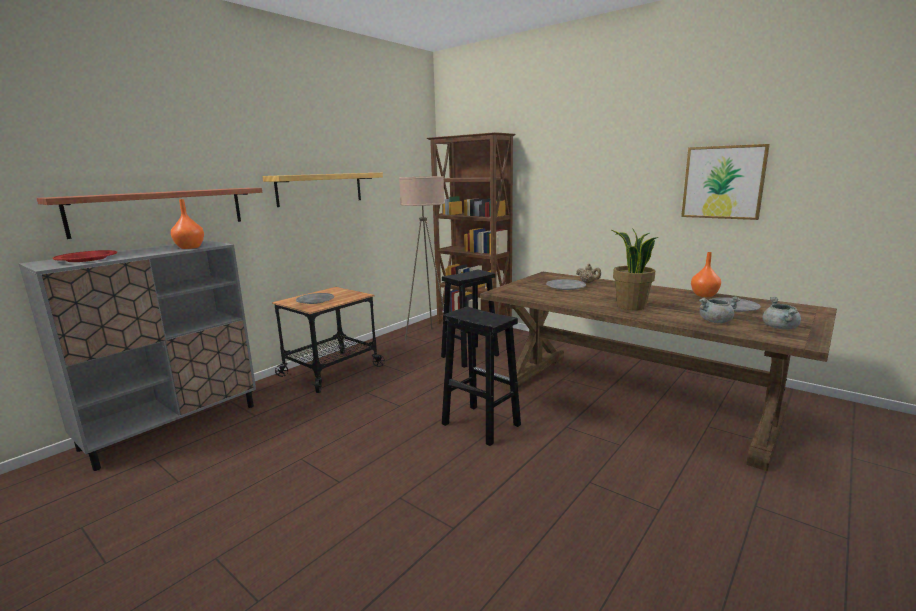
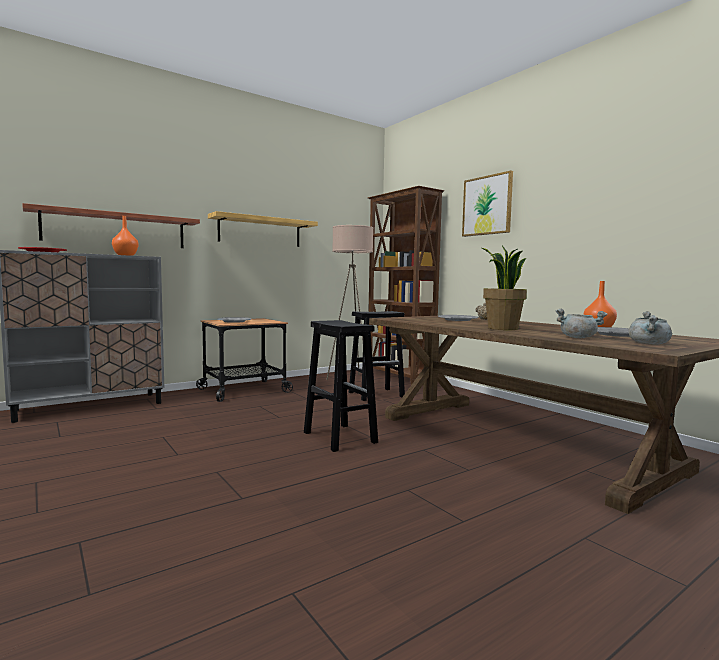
camera: 15 degrees right, 10 degrees down
picture [681,144,770,220] -> picture moved to [462,171,513,237]

